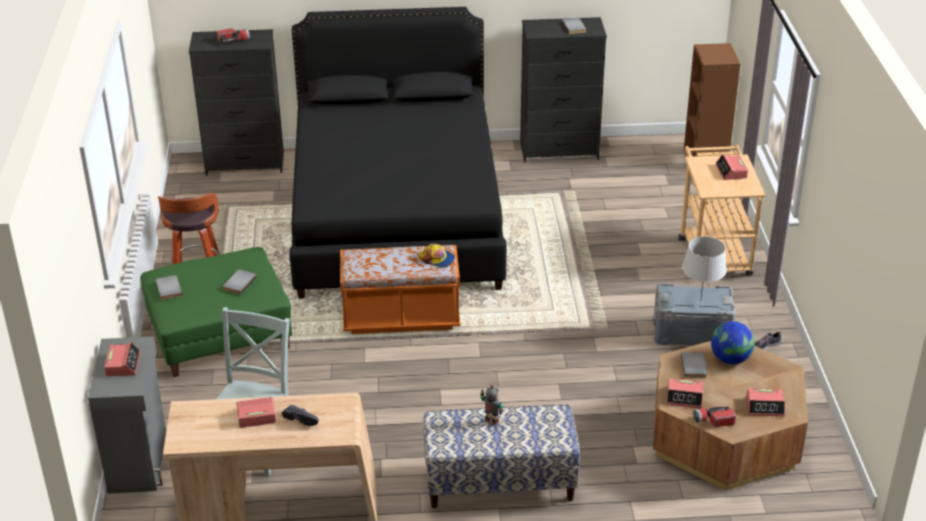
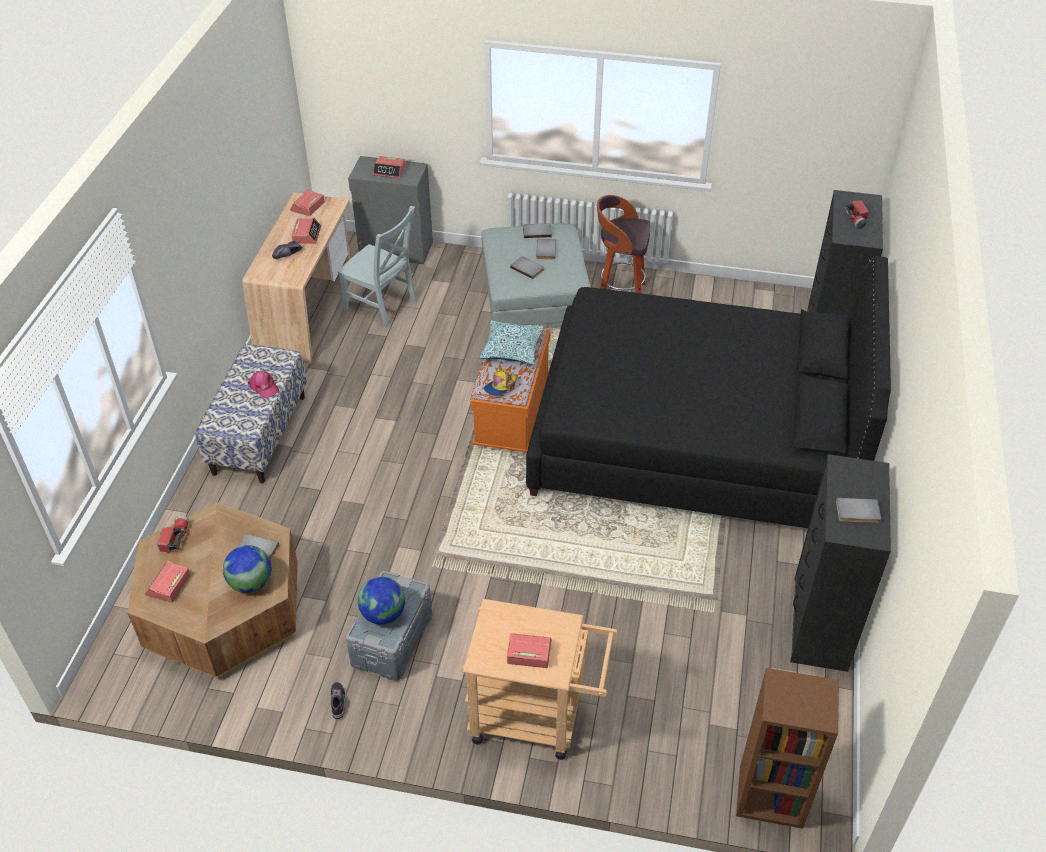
camera: 105 degrees right, 10 degrees up
green ottoman [140,247,292,377] -> grey ottoman [481,223,591,325]
toy robot [480,385,503,425] -> pink cap [248,371,279,398]
alarm clock [666,378,704,408] -> alarm clock moved to [290,189,324,216]
grey table lamp [682,236,727,301] -> globe [358,577,405,625]
none -> pillow [479,320,543,365]
none -> grey book [536,239,556,259]

